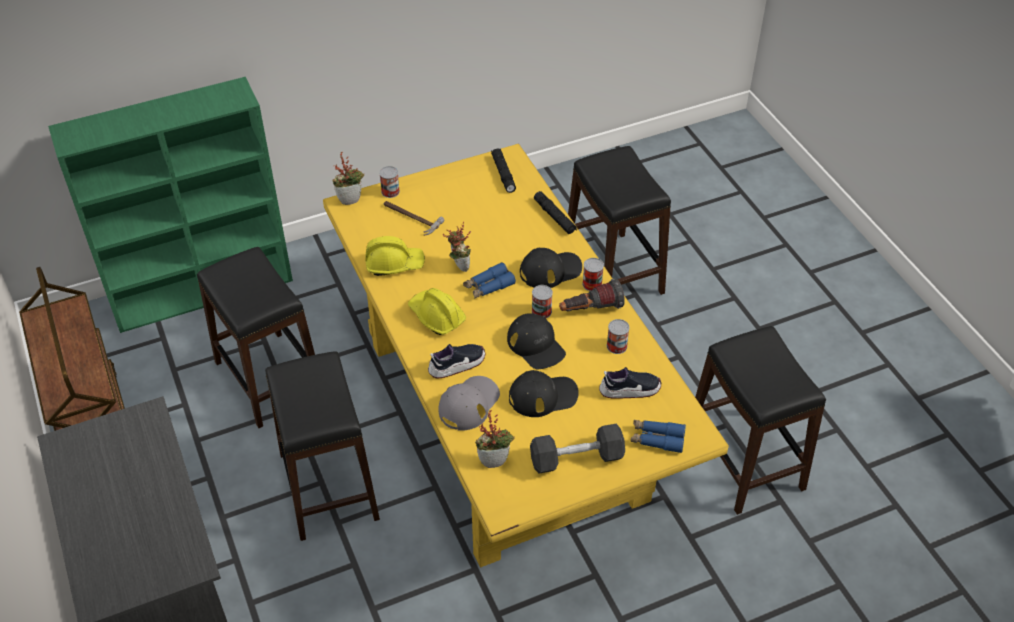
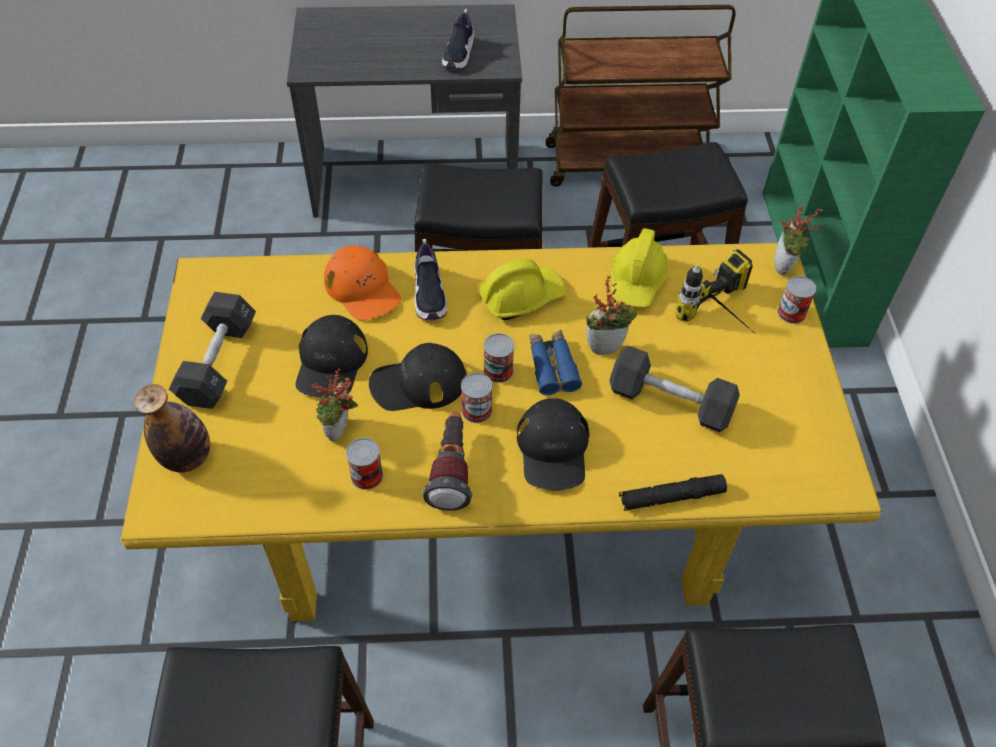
camera: 110 degrees right, 5 degrees up
hammer [384,201,445,236] -> power drill [675,249,758,336]
grey cap [439,376,500,431] -> orange cap [324,245,401,320]
potted plant [475,410,515,468] -> potted plant moved to [311,368,358,441]
black flashlight [491,149,516,193] -> none
can [582,258,604,291] -> can moved to [484,333,515,383]
shoe [599,367,661,399] -> shoe moved to [442,9,474,69]
blue binoculars [630,420,686,453] -> bottle [134,384,210,472]
none -> black dumbbell [609,346,740,432]

